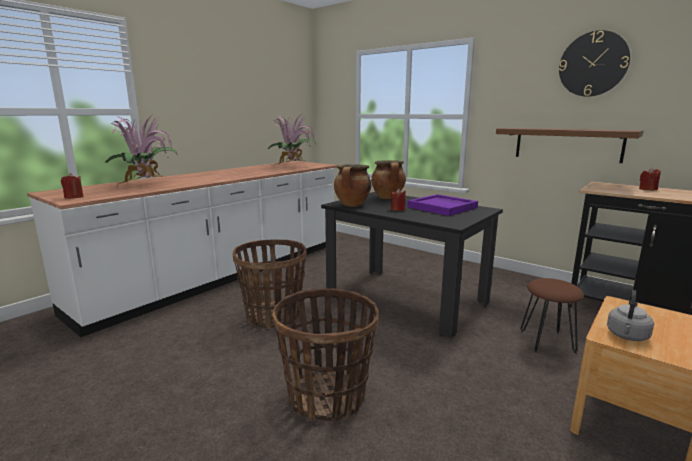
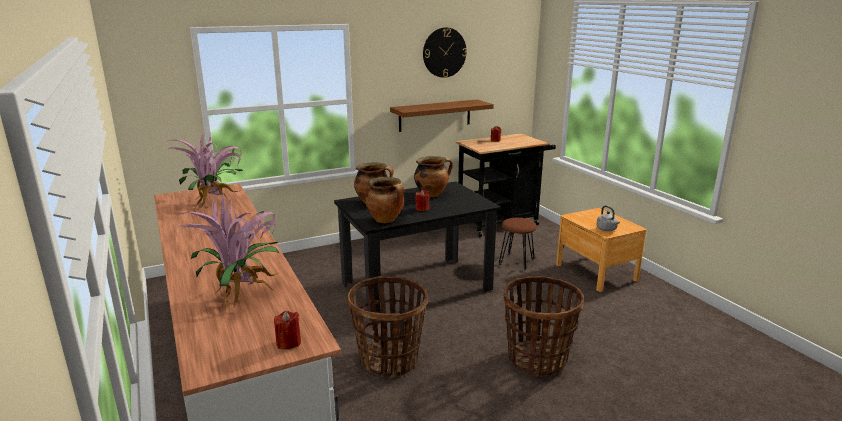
camera: 65 degrees left, 5 degrees up
purple tray [407,194,478,216] -> cooking pot [414,156,453,197]

